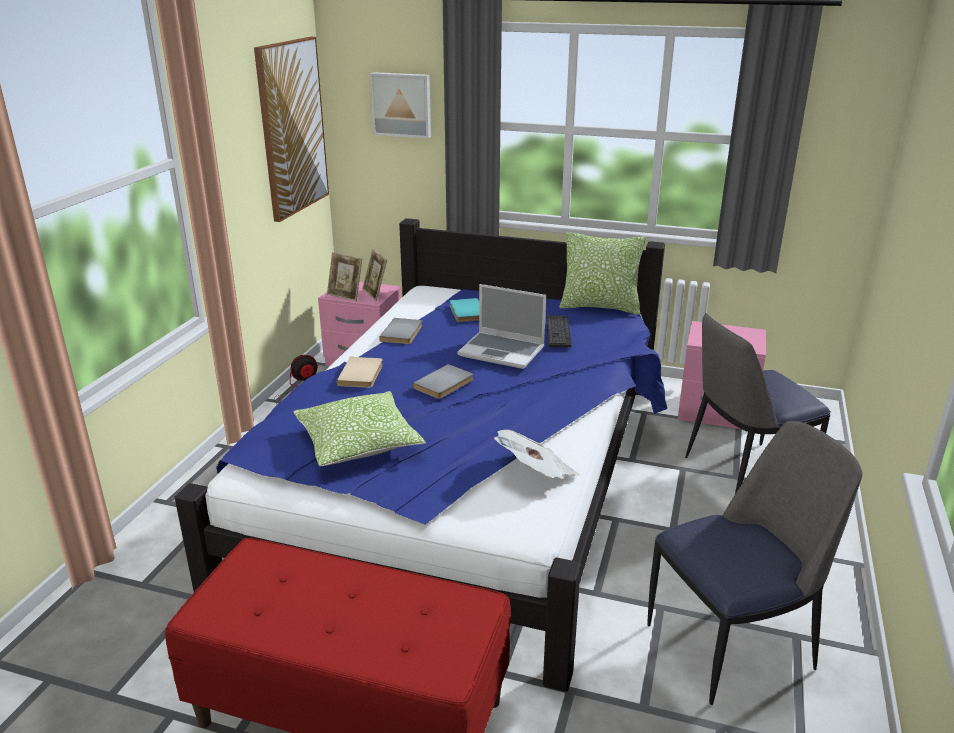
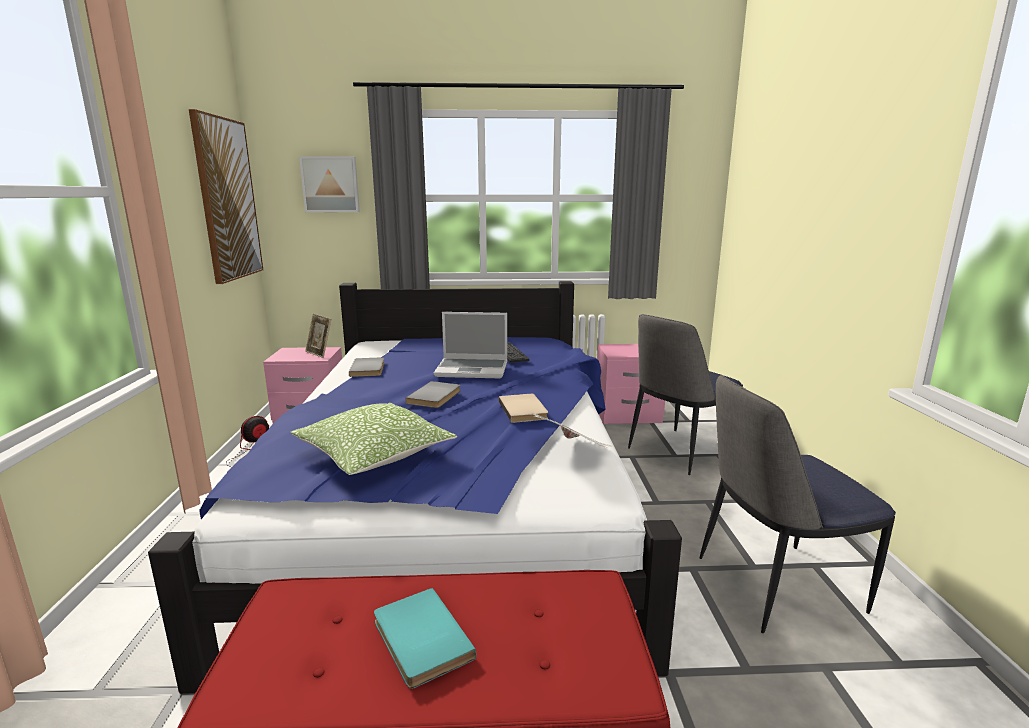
camera: 20 degrees left, 10 degrees down
picture frame [327,252,362,301] -> none
beige book [337,357,383,388] -> beige book moved to [499,393,548,423]
turquoise book [450,298,479,322] -> turquoise book moved to [374,588,476,689]
pillow [559,232,646,315] -> none
chair [648,421,863,705] -> chair turned 150 degrees counterclockwise [700,374,896,633]

